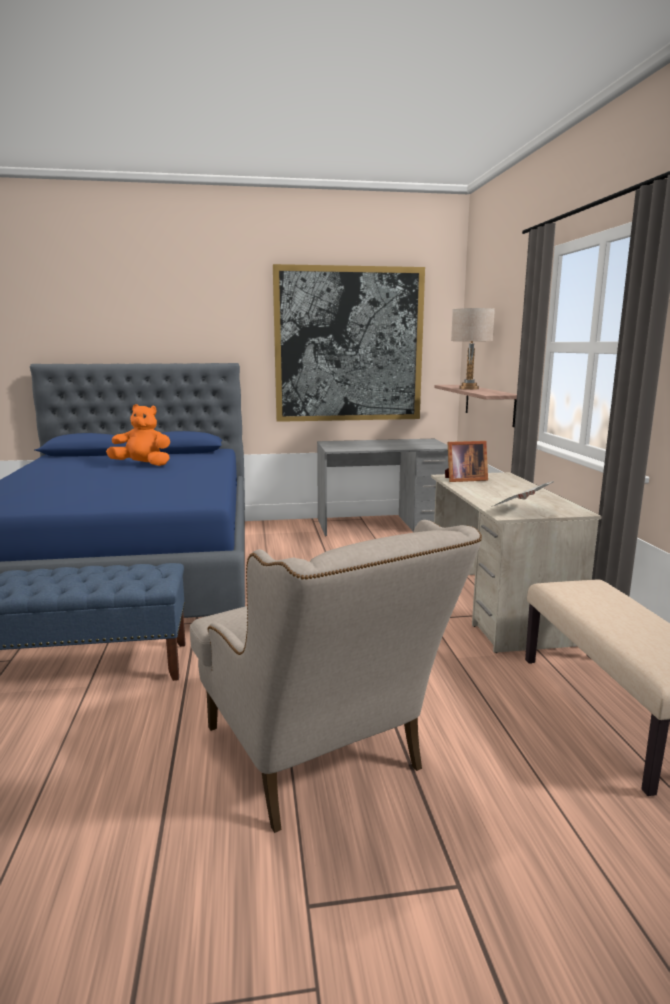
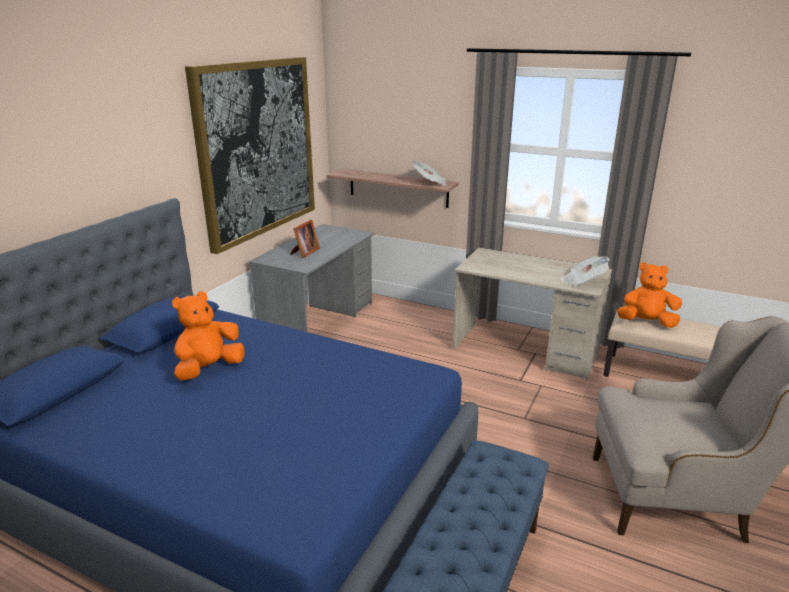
camera: 55 degrees left, 10 degrees up
picture frame [445,441,488,482] -> picture frame moved to [290,219,320,258]
beige table lamp [451,308,495,390] -> none
none -> newspaper [412,161,447,186]
none -> orange plush toy [617,262,682,328]

